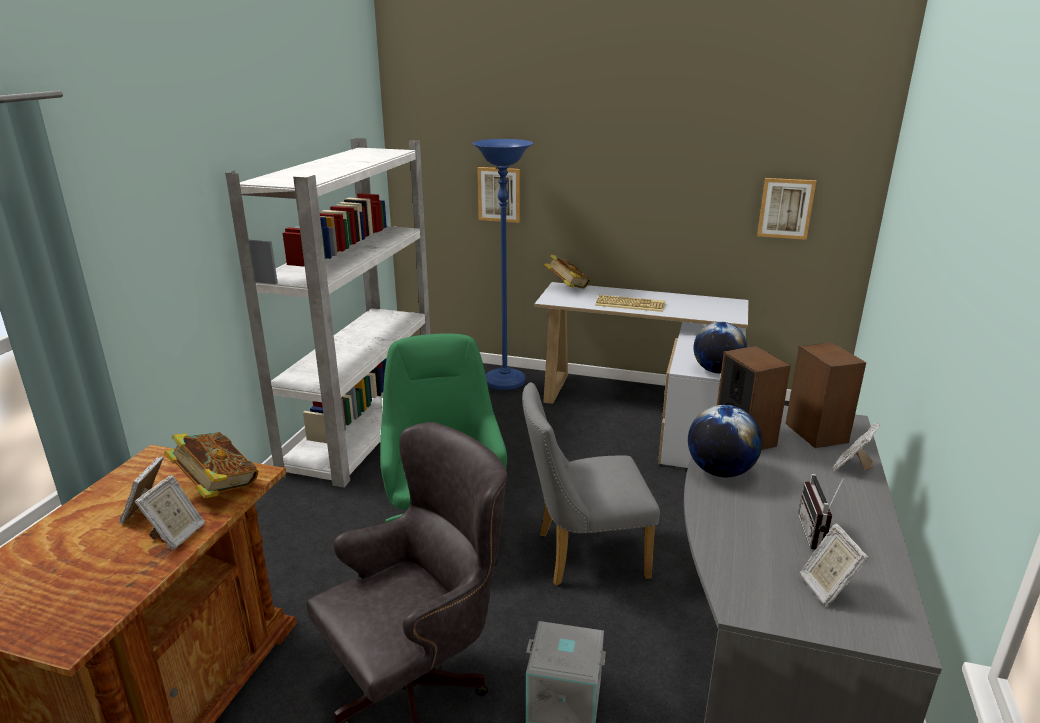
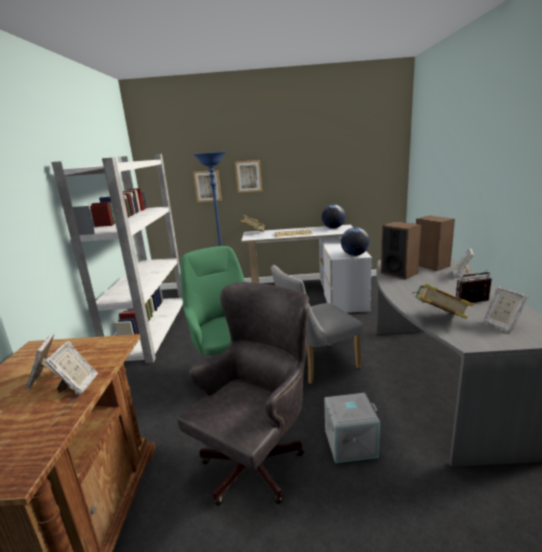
camera: 15 degrees left, 5 degrees down
book [164,432,258,498] -> book moved to [412,284,474,319]
globe [688,405,762,477] -> globe moved to [322,204,346,229]
picture [757,178,816,240] -> picture moved to [235,160,262,193]
radio [798,474,845,550] -> radio turned 90 degrees clockwise [456,269,492,303]

